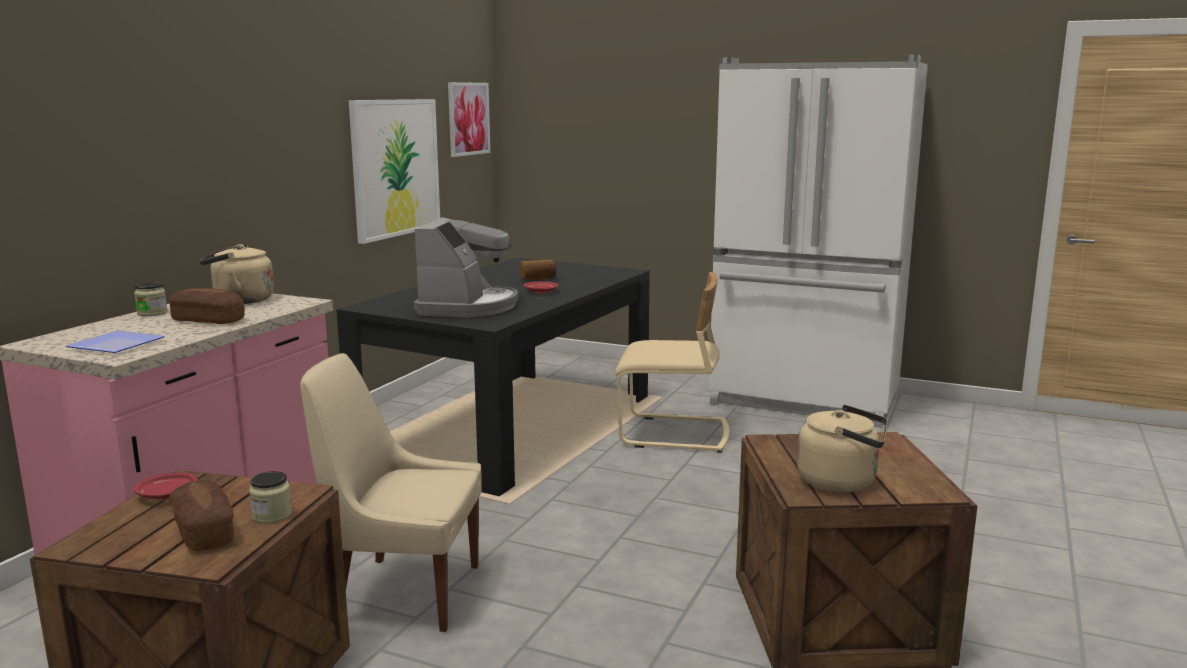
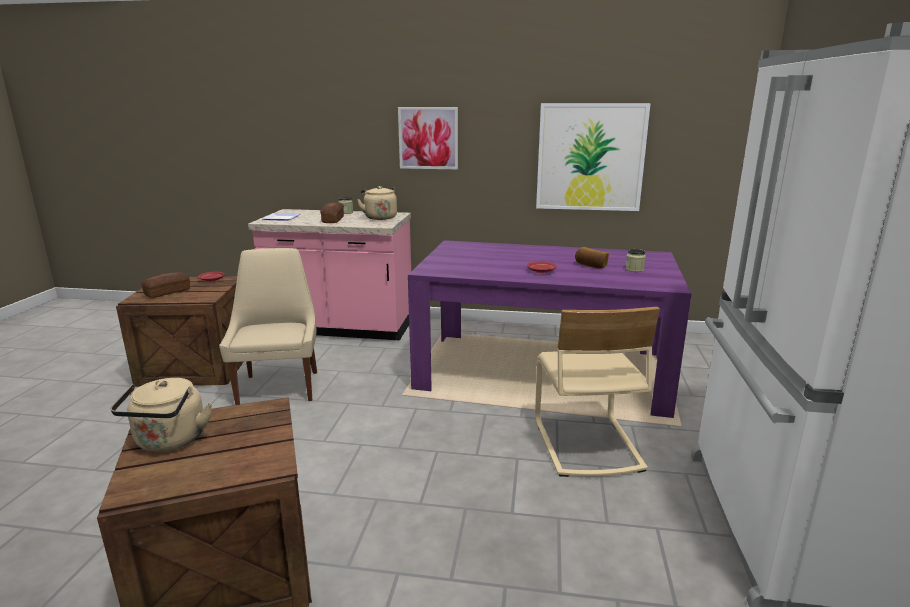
camera: 75 degrees right, 5 degrees up
jar [249,471,292,524] -> jar moved to [625,249,646,272]
black dining table [336,258,650,496] -> purple dining table [408,240,692,418]
coffee machine [414,217,518,317] -> none
picture [448,82,490,157] -> picture moved to [398,107,458,169]

